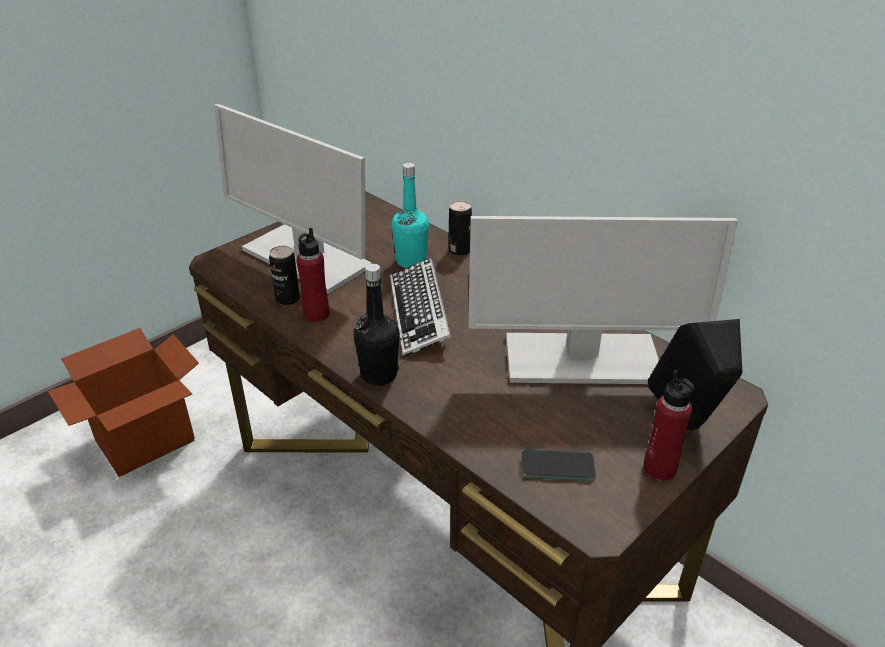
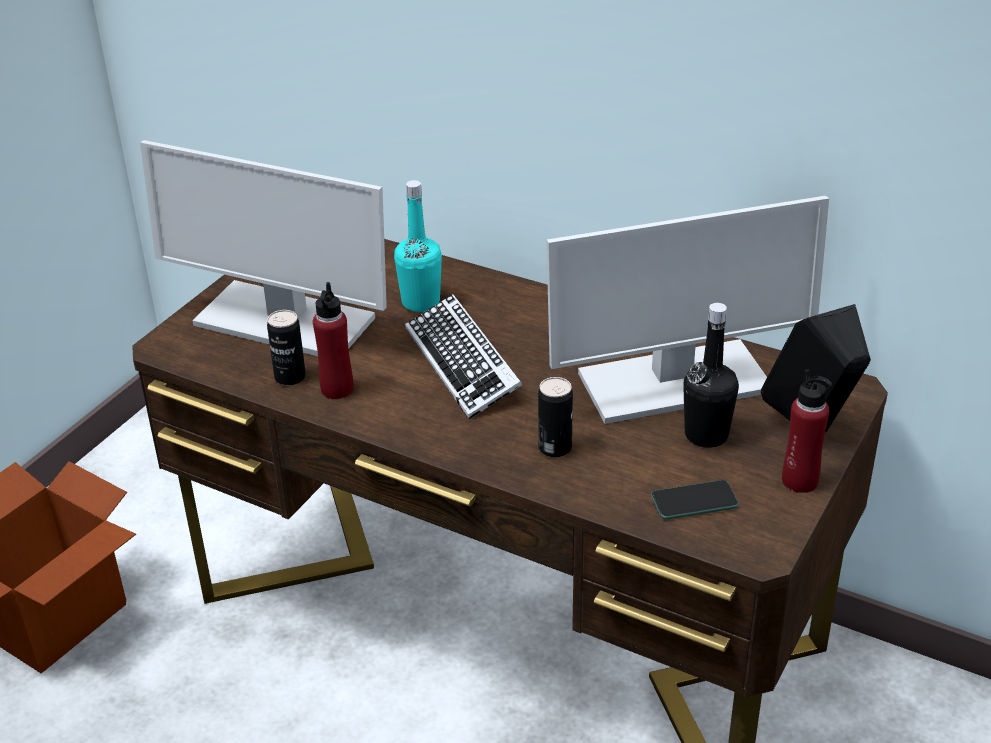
camera: 15 degrees left, 0 degrees up
black bottle [354,264,400,386] -> black bottle moved to [683,303,739,448]
can [449,201,472,256] -> can moved to [538,377,573,458]

